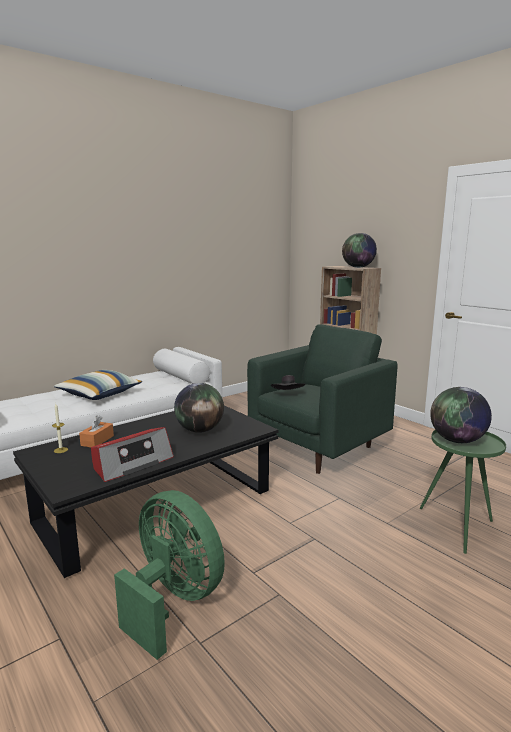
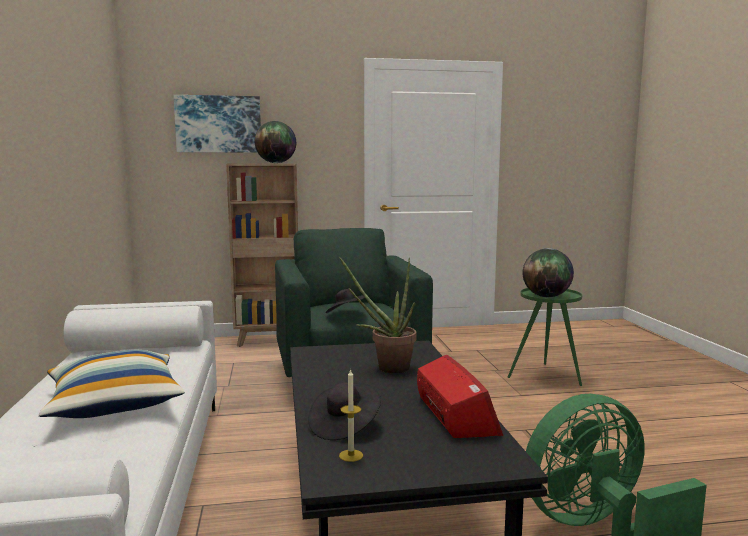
camera: 60 degrees left, 5 degrees down
orange tissue box [79,416,114,447] -> black hat [308,382,381,440]
globe [174,383,224,433] -> potted plant [339,257,417,374]
none -> picture [174,95,261,153]

